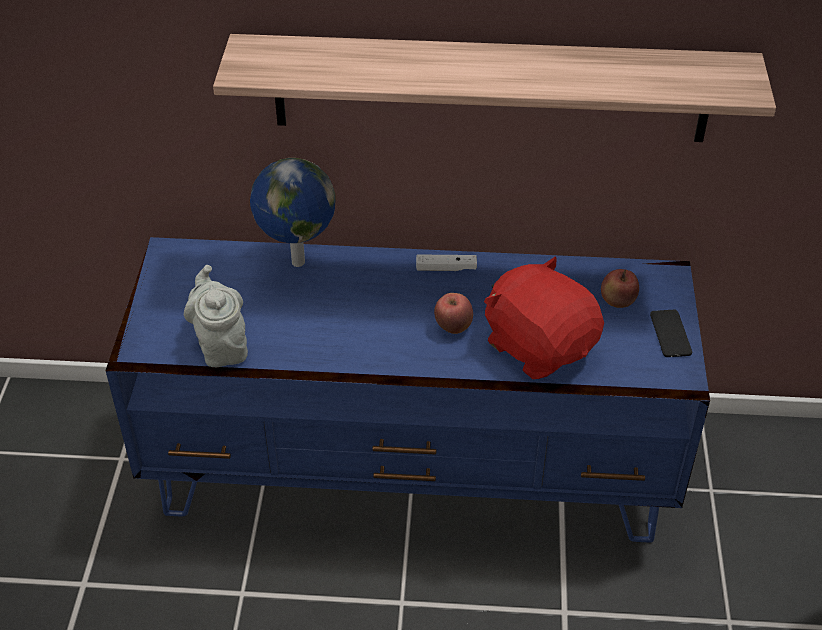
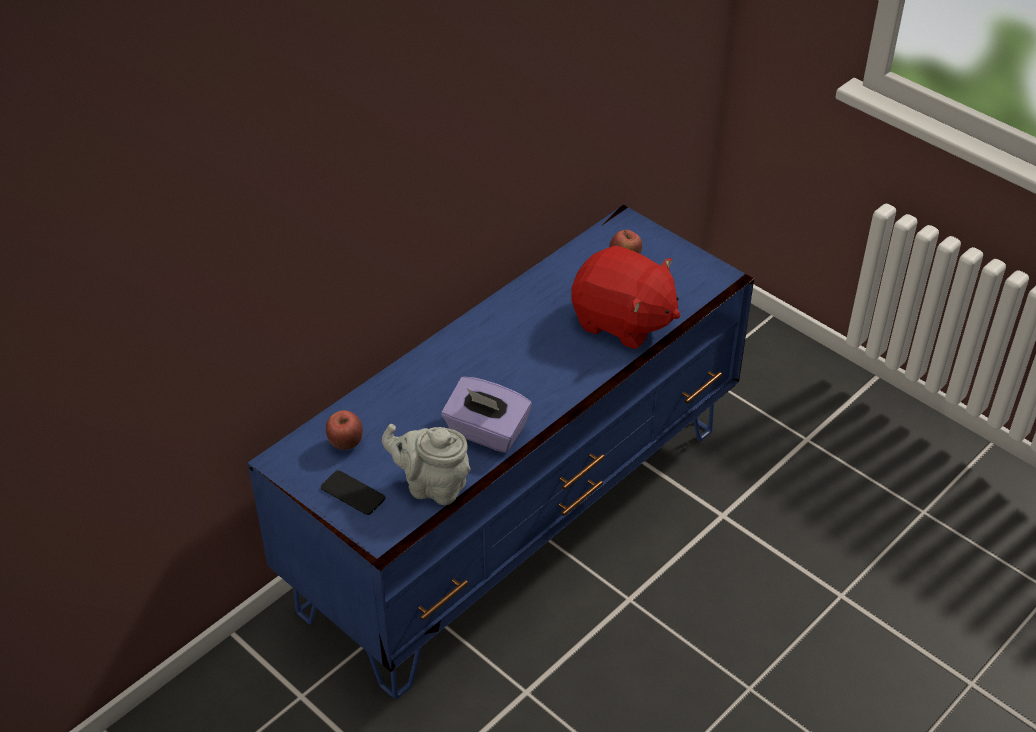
camera: 50 degrees left, 0 degrees up
shelf [213,34,776,142] -> none
globe [250,158,336,267] -> none
white game controller [416,254,477,271] -> none
apple [434,293,473,334] -> apple moved to [326,410,363,450]
red plush toy [484,256,604,379] -> red plush toy turned 150 degrees counterclockwise [571,245,680,349]
phone [650,310,692,357] -> phone moved to [321,470,385,515]
none -> purple tissue box [441,377,532,453]

